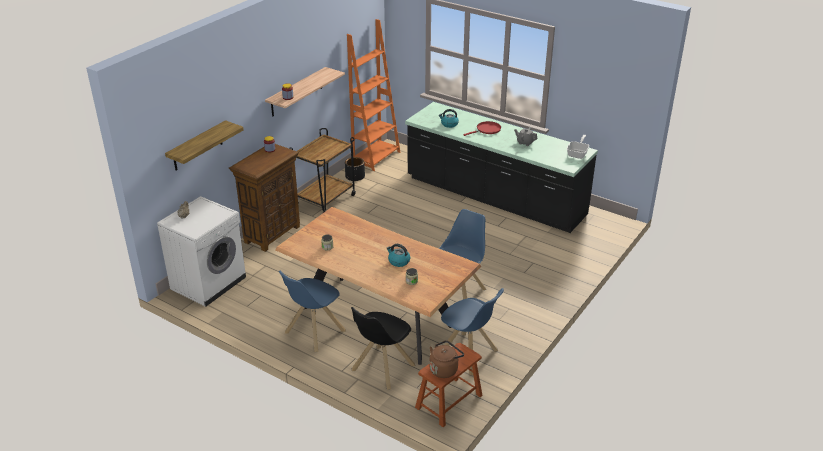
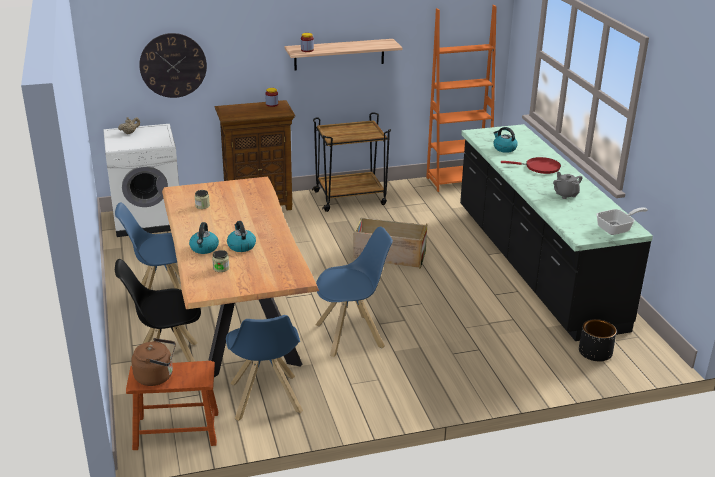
camera: 40 degrees right, 5 degrees down
shelf [165,120,244,170] -> wall clock [139,33,207,98]
black planter [345,157,365,181] -> black planter moved to [579,319,617,362]
none -> kettle [189,222,219,254]
none -> crate [353,218,427,269]

